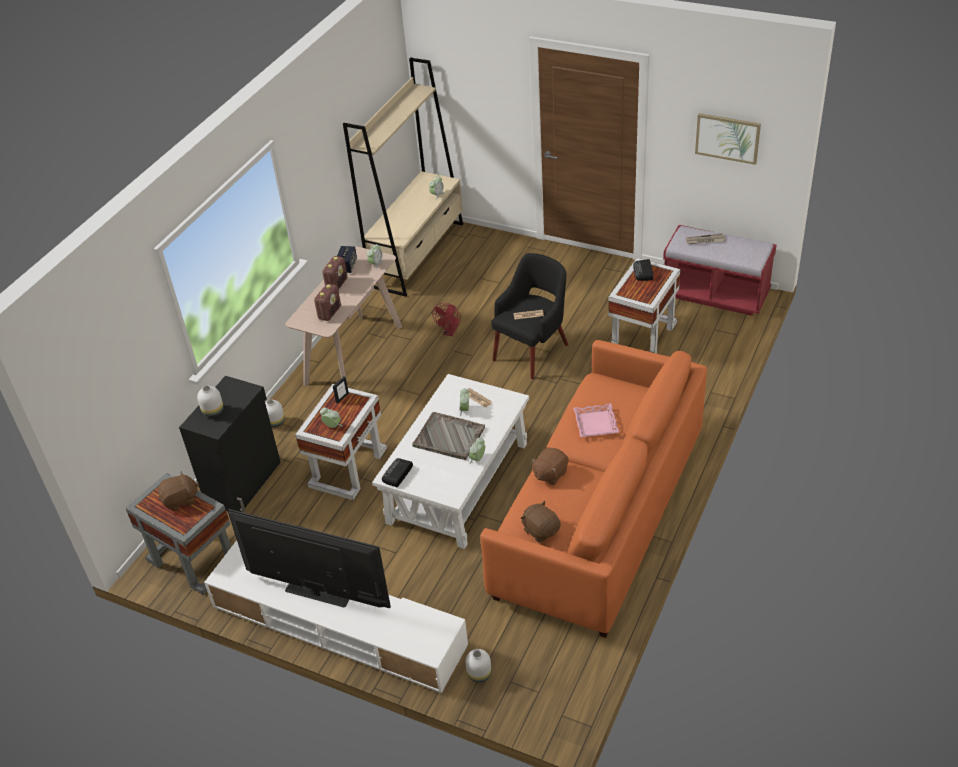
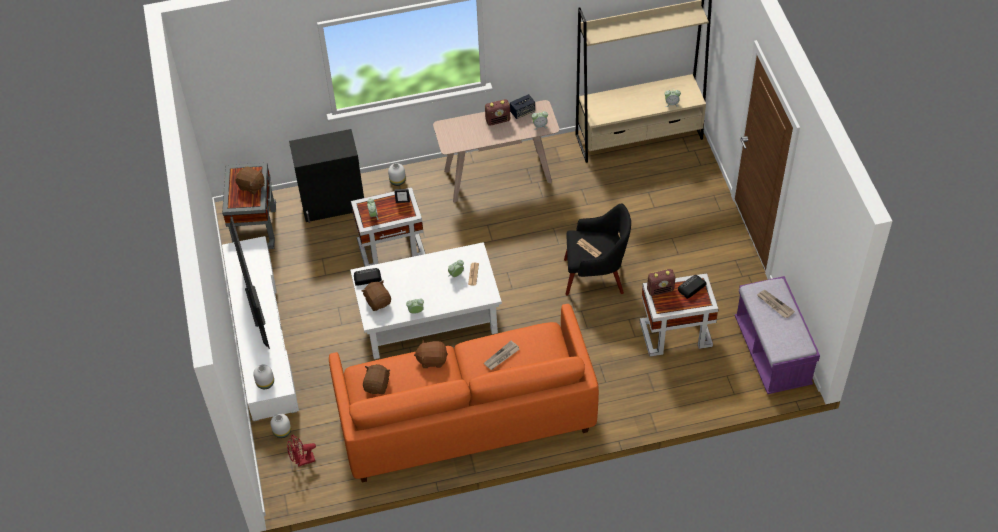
camera: 50 degrees right, 10 degrees up
white vase [197,385,223,417] -> white vase moved to [253,365,274,389]
radio [314,284,341,321] -> radio moved to [647,269,676,296]
grey tray [412,412,485,460] -> none
red fan [432,303,461,336] -> red fan moved to [287,434,316,467]
pink tray [574,403,619,437] -> newspaper [484,340,519,370]
red bench [663,225,777,316] -> purple bench [735,276,820,394]
picture [695,113,761,165] -> none
none -> brown plush toy [362,280,391,311]

